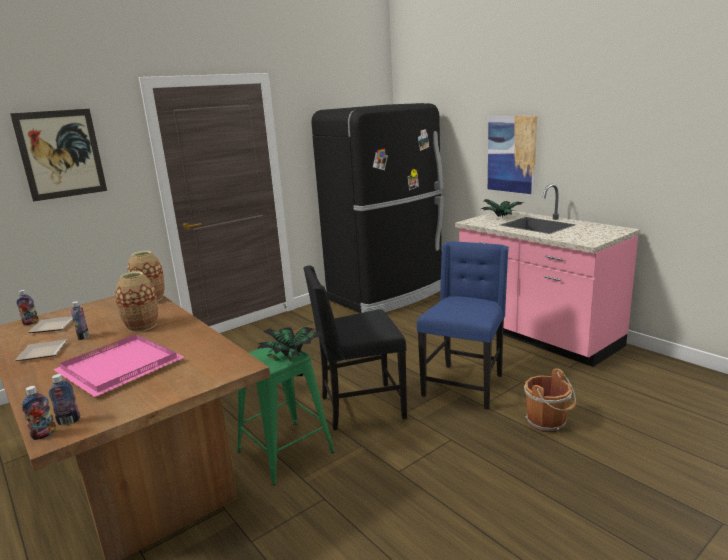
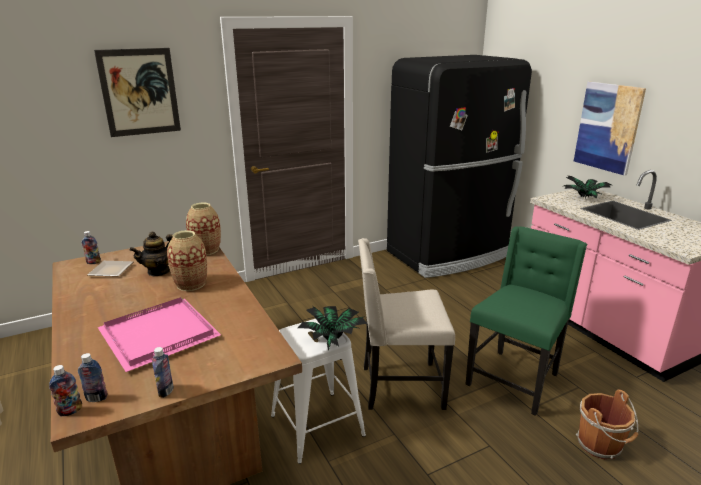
camera: 10 degrees right, 5 degrees up
plate [15,339,67,361] -> none
bottle [71,301,89,340] -> bottle moved to [152,347,174,398]
green stool [237,347,335,485] -> white stool [271,319,366,464]
black chair [303,266,407,430] -> beige chair [358,238,455,410]
blue chair [417,241,509,410] -> green chair [465,226,587,416]
none -> teapot [130,231,173,277]

